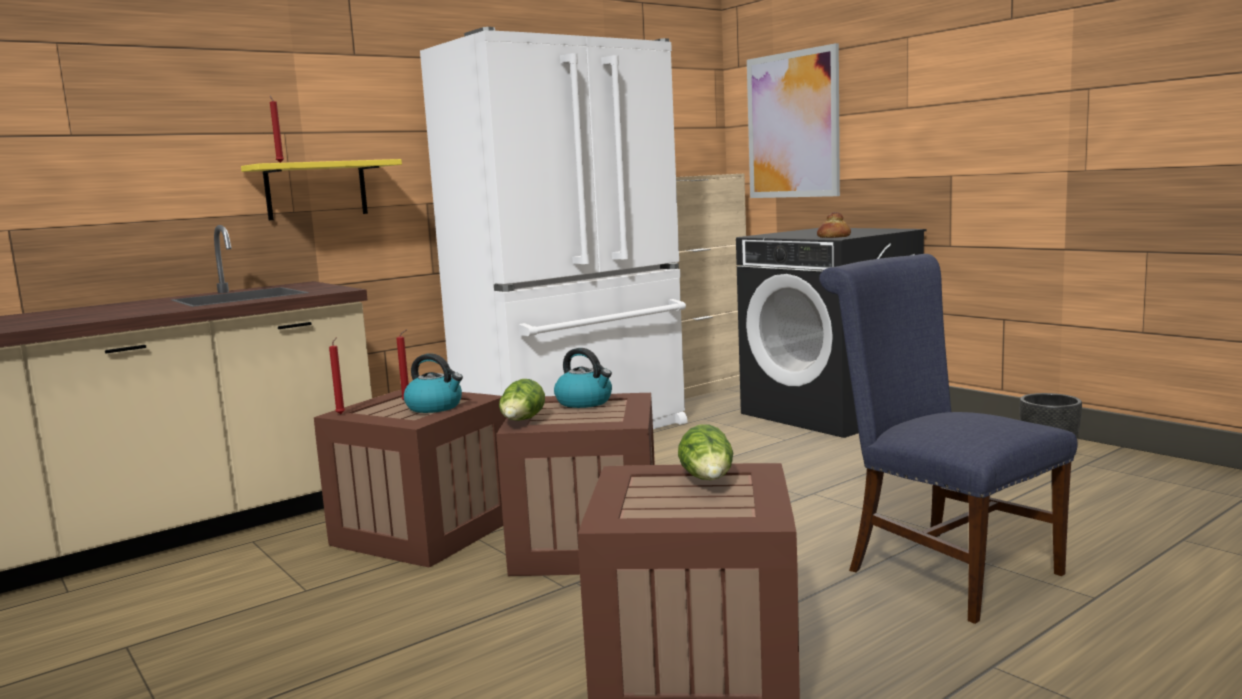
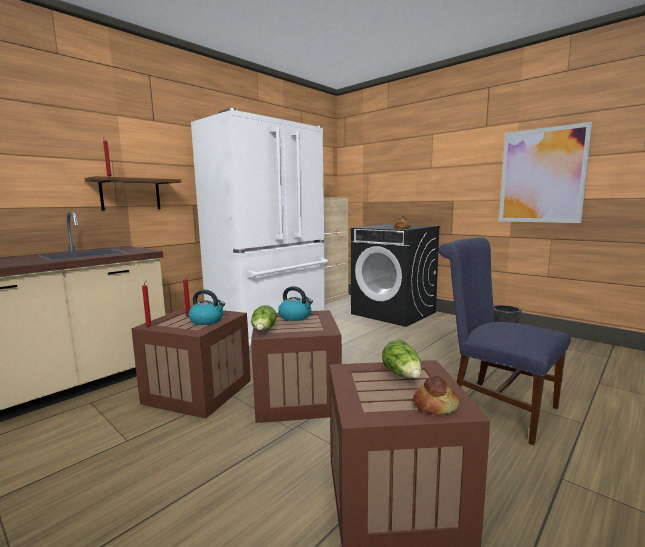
camera: 10 degrees left, 0 degrees up
yellow shelf [241,159,402,220] -> brown shelf [85,176,181,210]
picture [747,43,840,198] -> picture moved to [499,122,593,223]
none -> bread [413,376,460,415]

